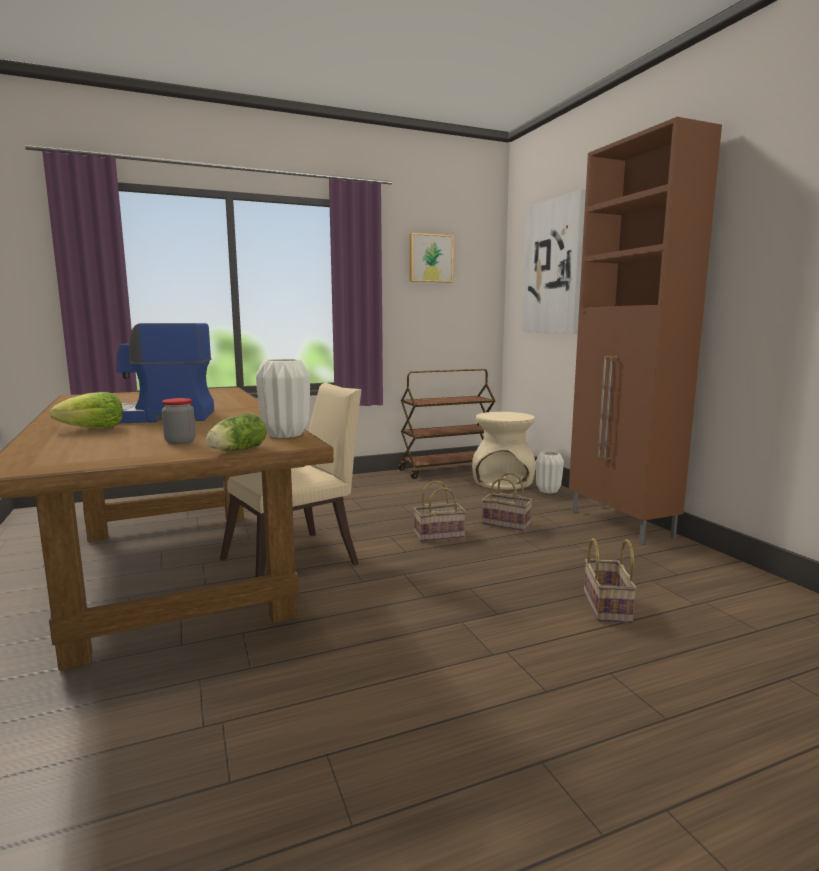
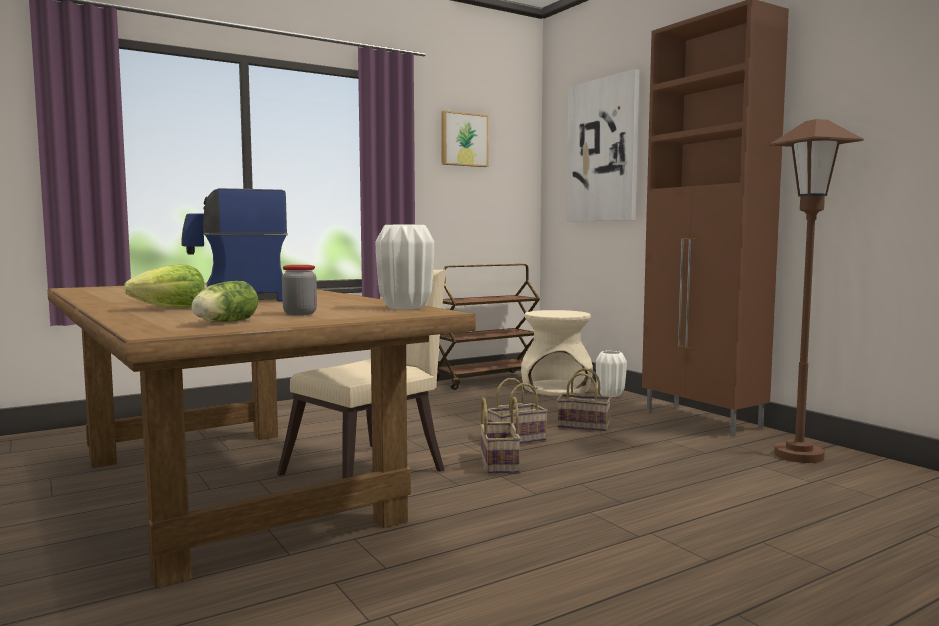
camera: 10 degrees left, 5 degrees down
lettuce [206,413,266,451] -> lettuce moved to [191,281,258,322]
basket [584,538,637,623] -> basket moved to [480,397,521,474]
none -> brown floor lamp [770,119,864,463]

